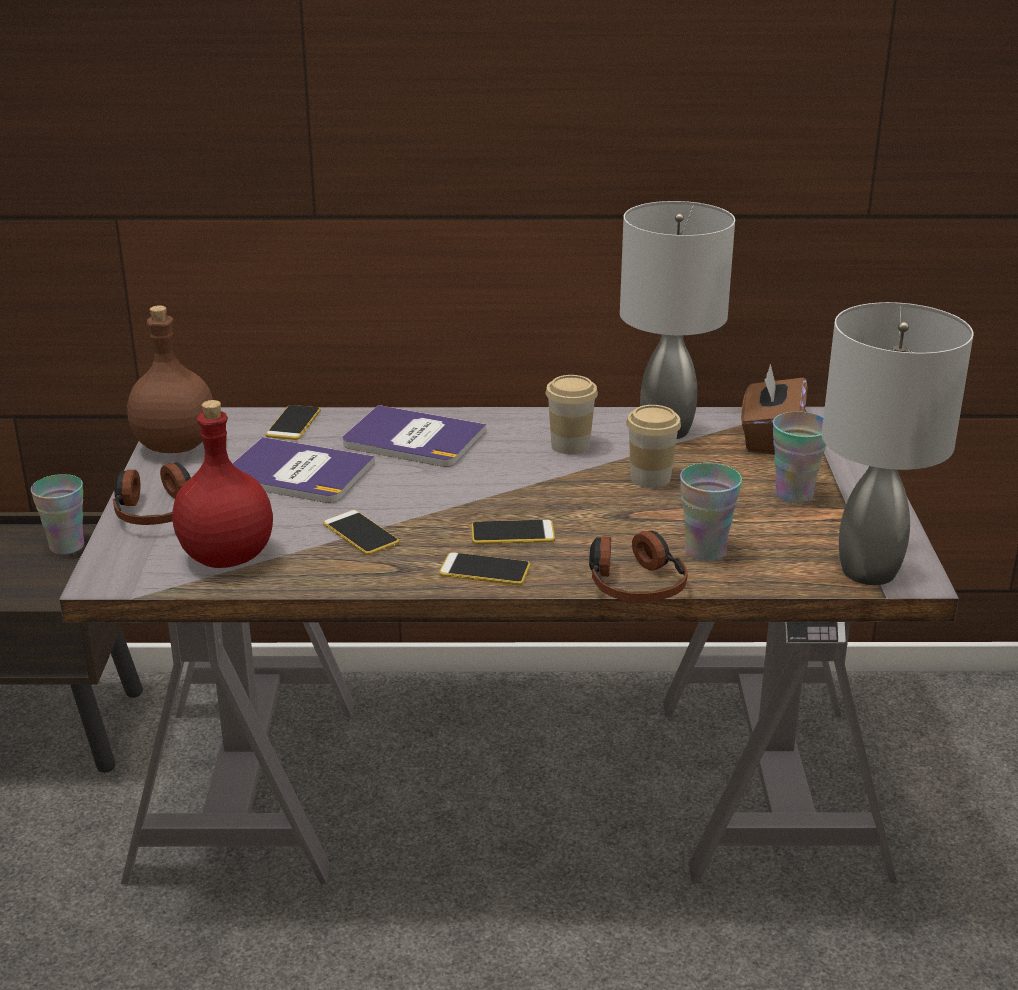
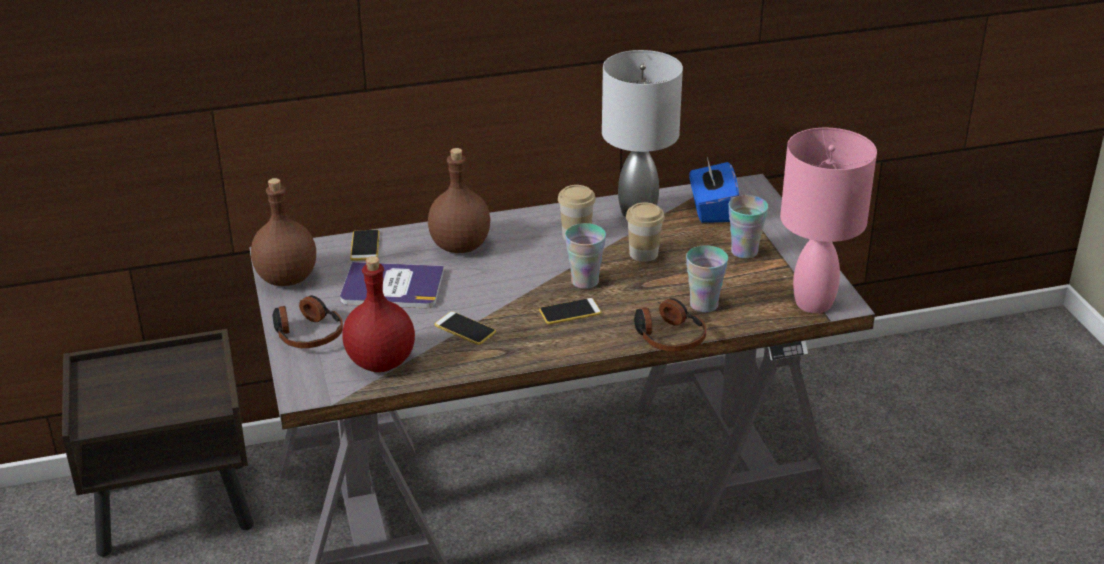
camera: 15 degrees left, 5 degrees up
cup [31,474,84,554] -> cup moved to [565,223,606,289]
book [343,405,486,467] -> brown bottle [428,148,490,253]
phone [439,552,530,585] -> none
brown tissue box [741,364,807,455] -> blue tissue box [690,157,739,223]
grey table lamp [822,302,974,585] -> pink table lamp [780,128,877,313]

